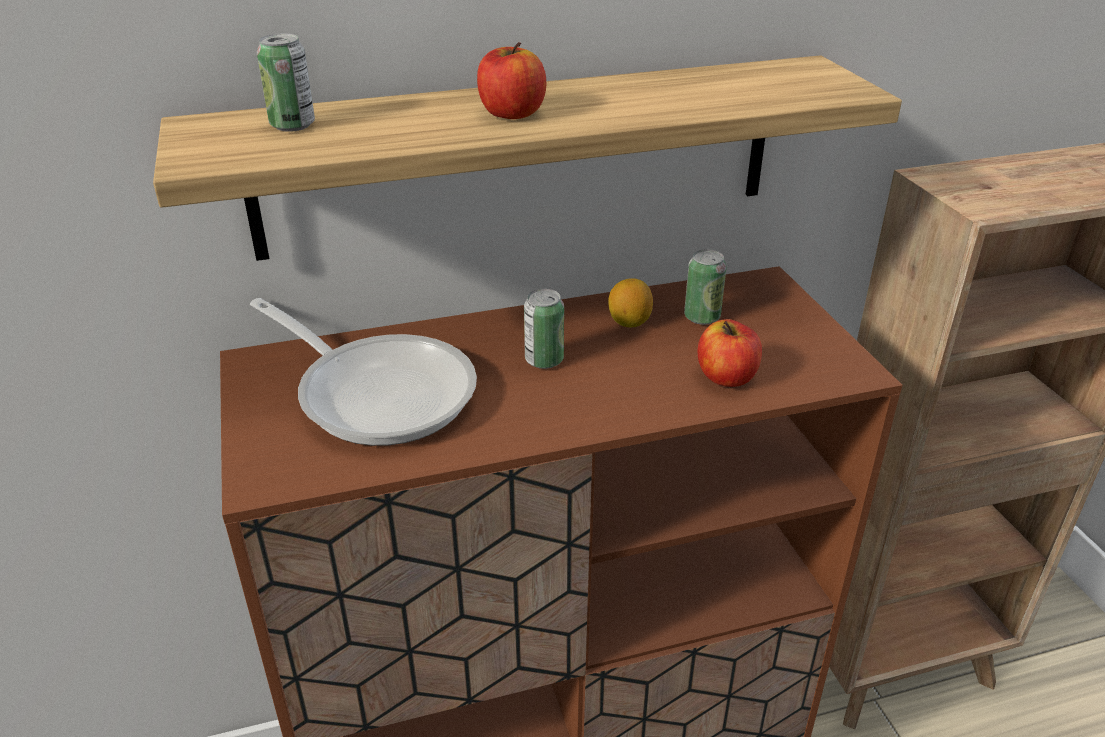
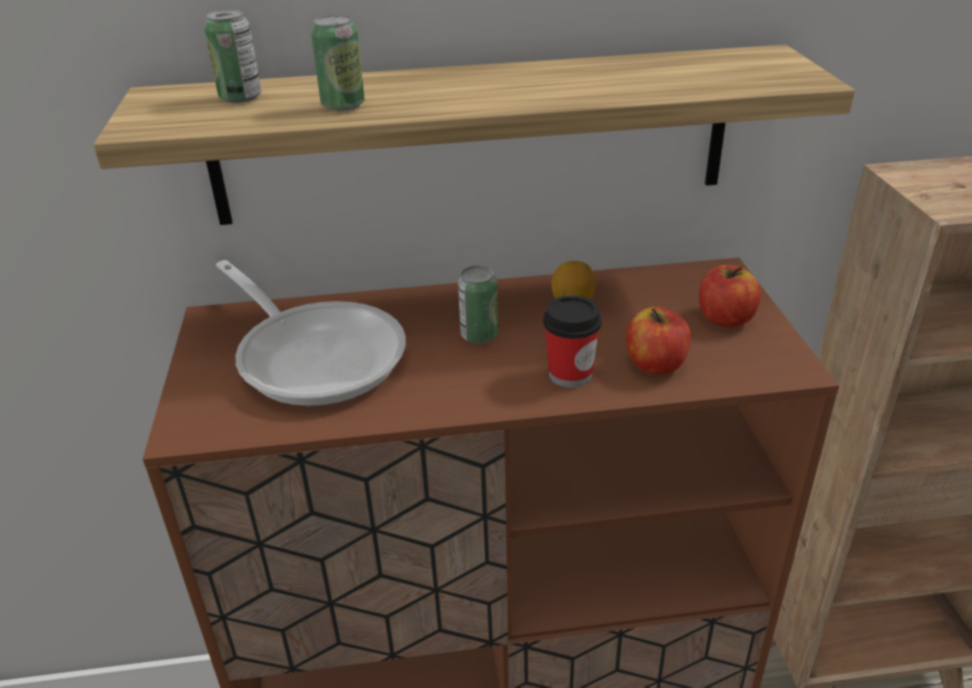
camera: 10 degrees right, 0 degrees up
apple [477,42,546,119] -> apple moved to [699,265,761,327]
can [684,249,727,325] -> can moved to [311,15,365,111]
none -> cup [543,295,602,388]

